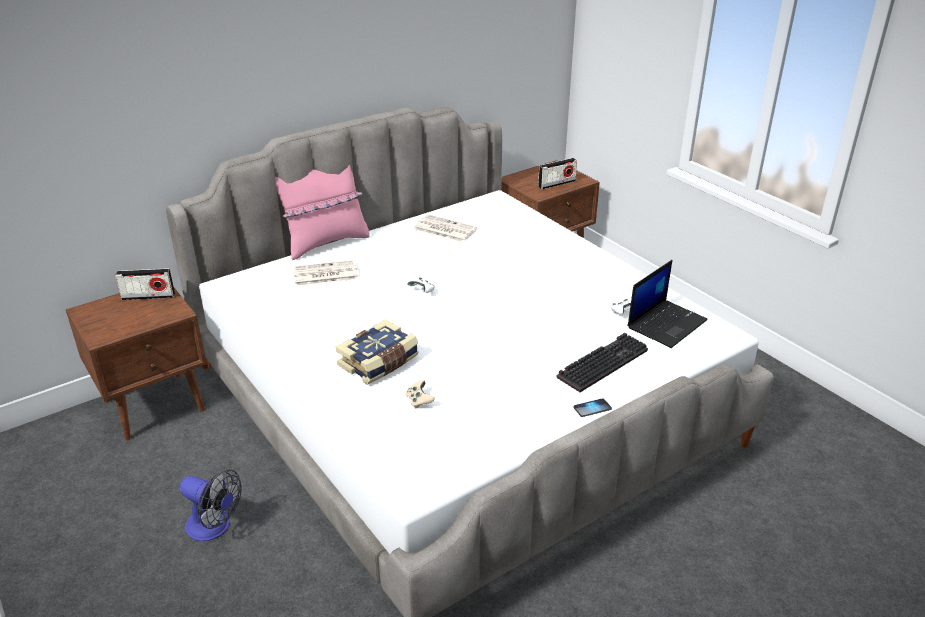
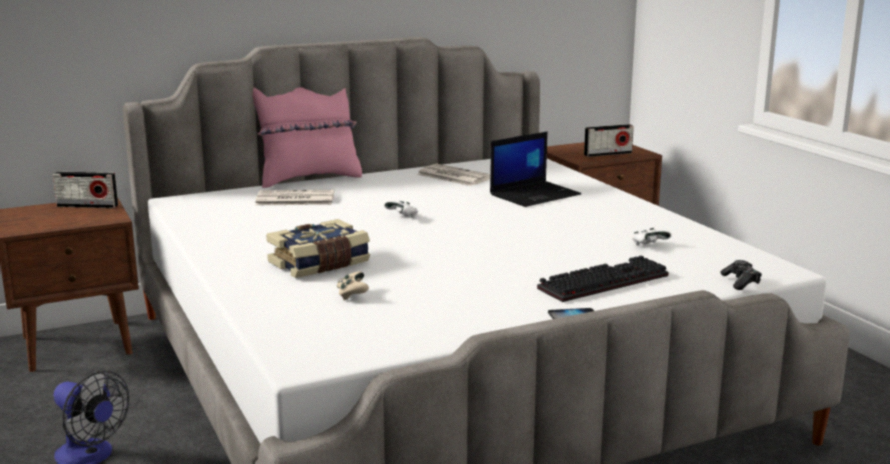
camera: 10 degrees right, 15 degrees down
laptop [628,260,708,348] -> laptop moved to [490,131,581,207]
none -> game controller [720,260,762,290]

